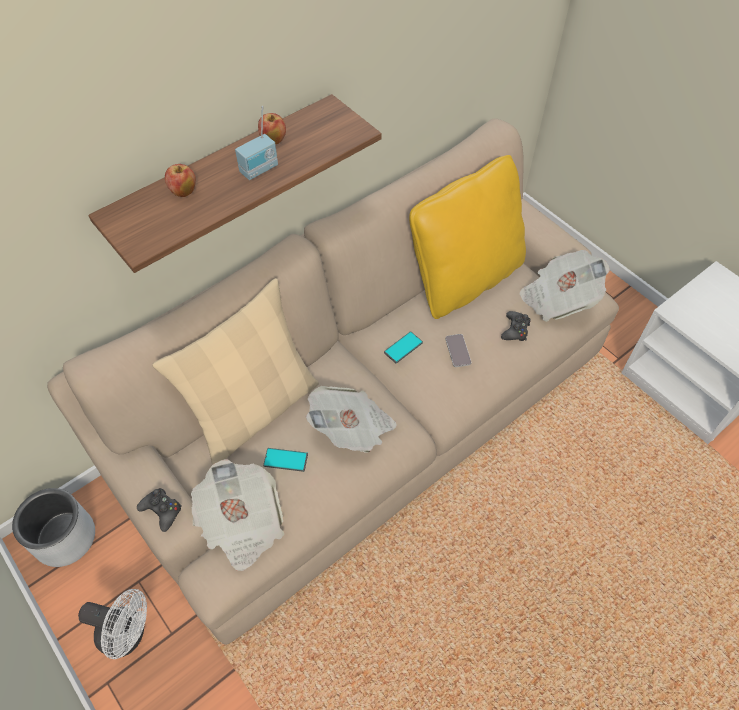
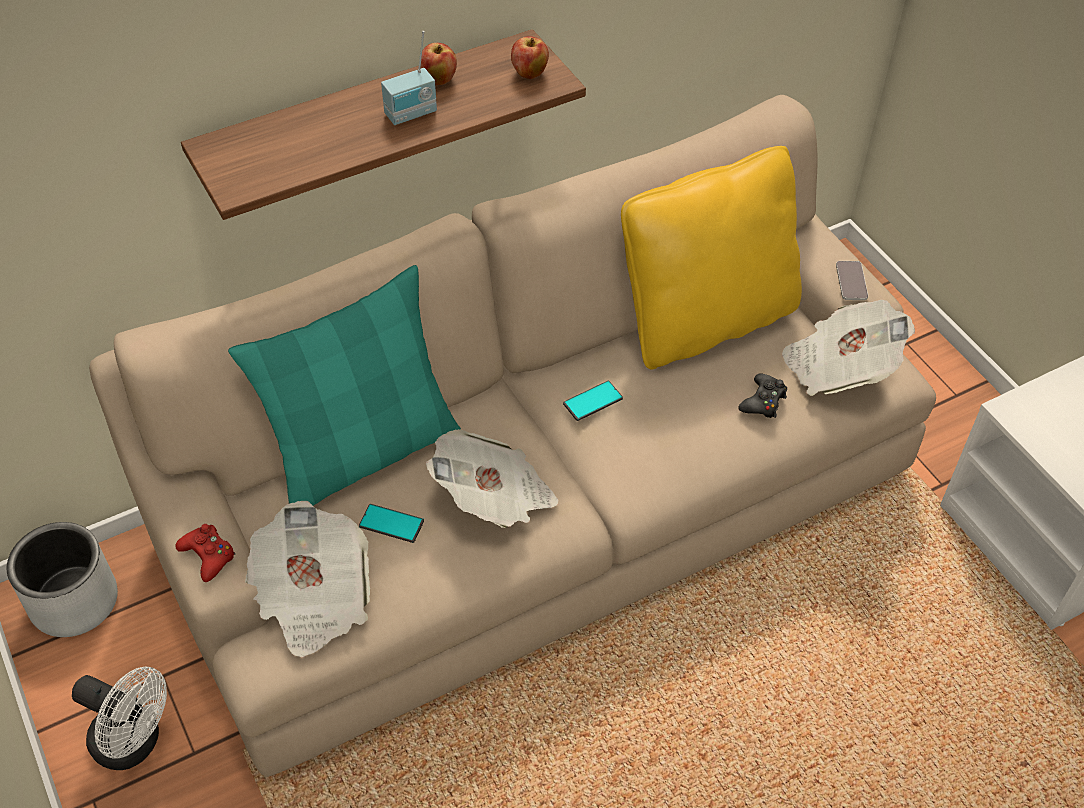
camera: 10 degrees right, 5 degrees down
black game controller [137,488,182,532] -> red game controller [175,524,236,582]
beige pillow [152,278,319,465] -> turquoise pillow [228,265,461,506]
apple [165,164,196,197] -> apple moved to [511,36,549,79]
phone [445,334,471,367] -> phone moved to [836,261,868,300]

